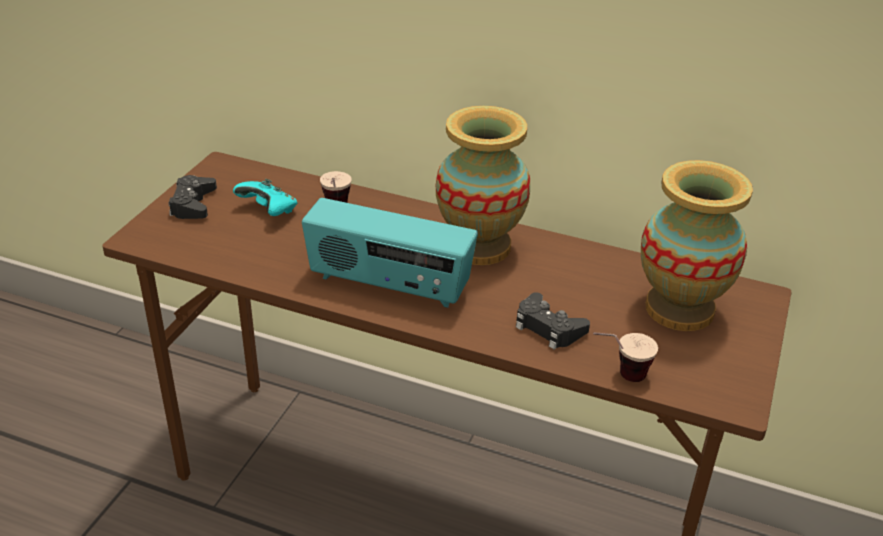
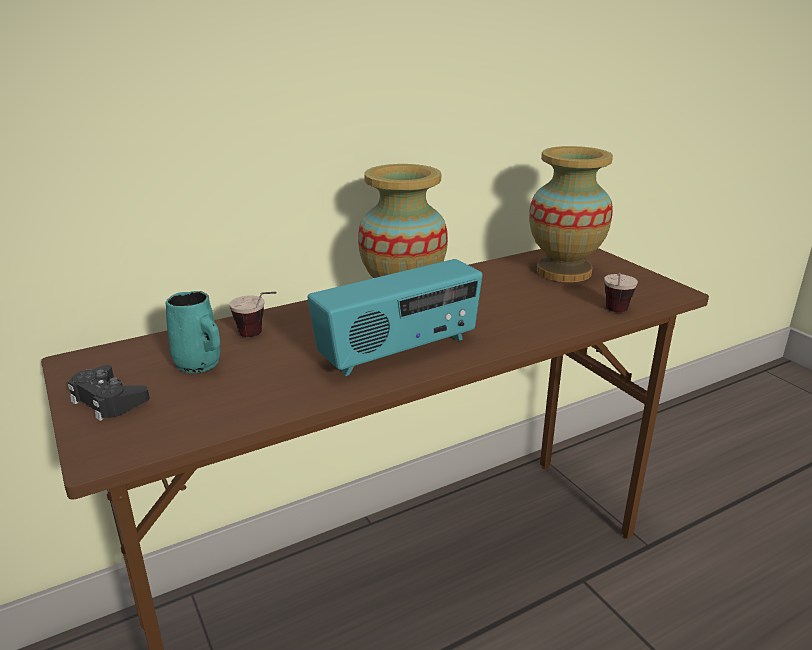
camera: 50 degrees left, 10 degrees down
turquoise game controller [233,179,298,216] -> turquoise mug [165,291,220,374]
black game controller [516,292,590,350] -> none

